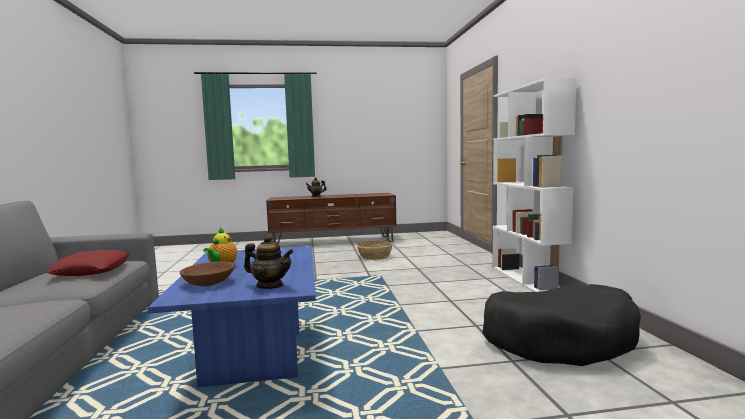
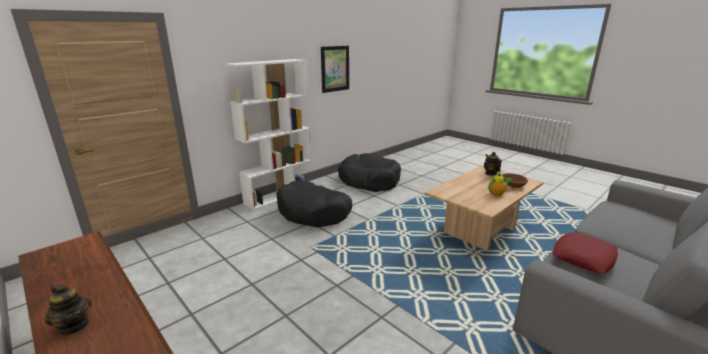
camera: 125 degrees left, 15 degrees up
blue coffee table [148,246,316,387] -> beige coffee table [424,165,544,251]
basket [357,240,393,260] -> none
none -> black dog bed [276,180,352,227]
none -> picture [321,46,349,93]

